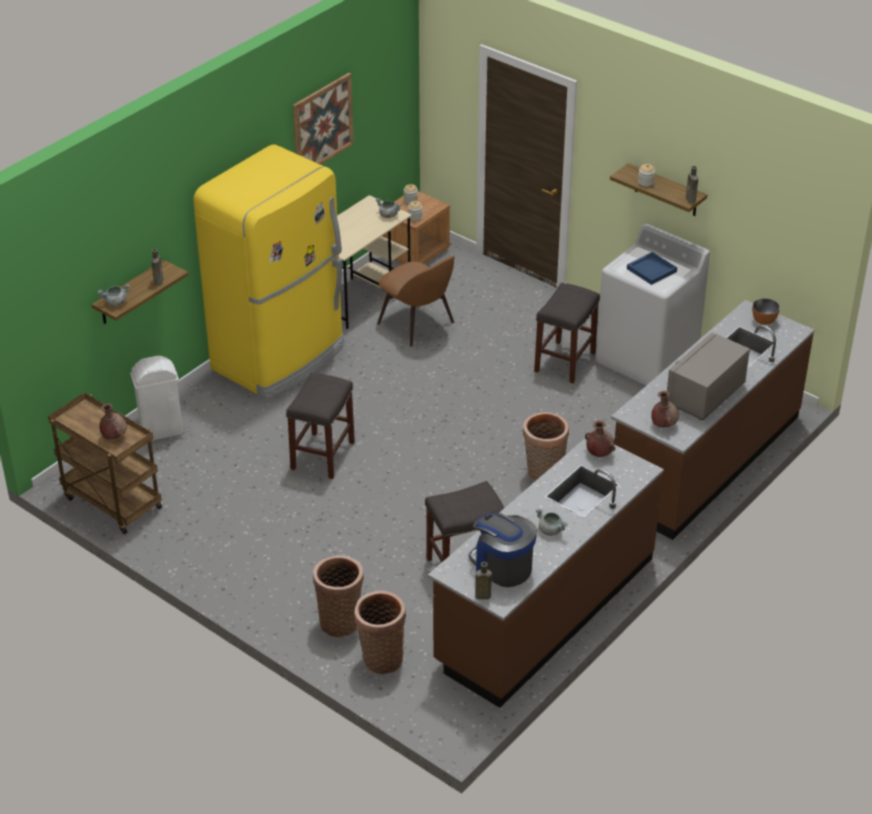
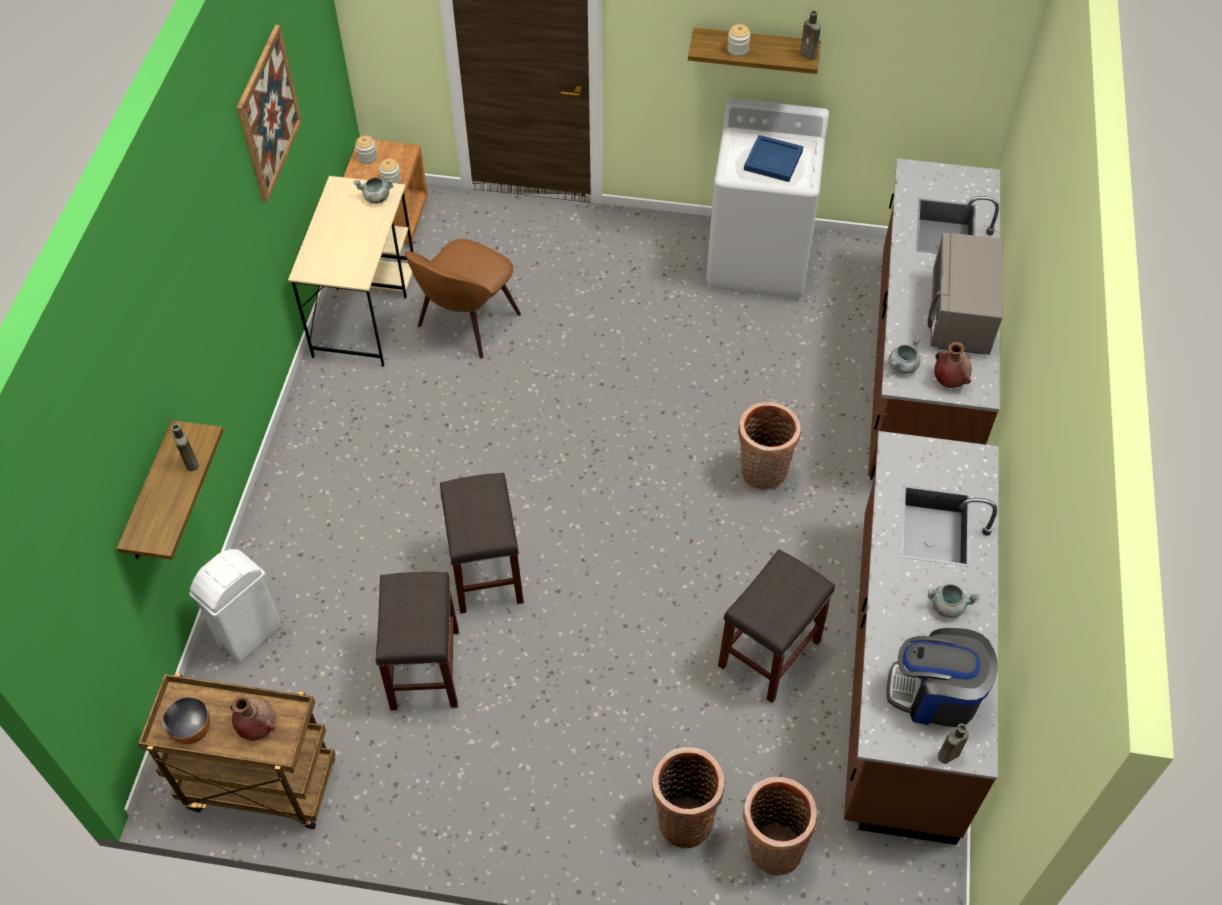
camera: 30 degrees left, 15 degrees up
grey cooking pot [97,284,130,307] -> grey cooking pot moved to [889,336,920,374]
yellow fridge [193,145,344,399] -> none
brown chair [377,255,455,347] -> brown chair turned 105 degrees clockwise [405,239,521,359]
grey stool [534,283,600,383] -> grey stool moved to [376,572,459,710]
brown vase [585,420,615,457] -> none
bowl [752,298,780,325] -> bowl moved to [162,697,210,744]

